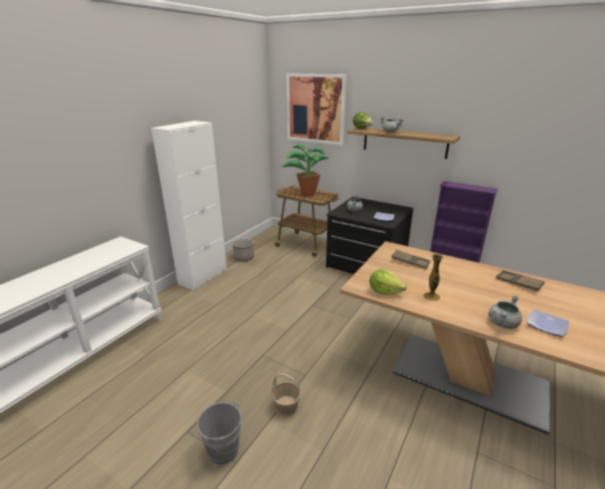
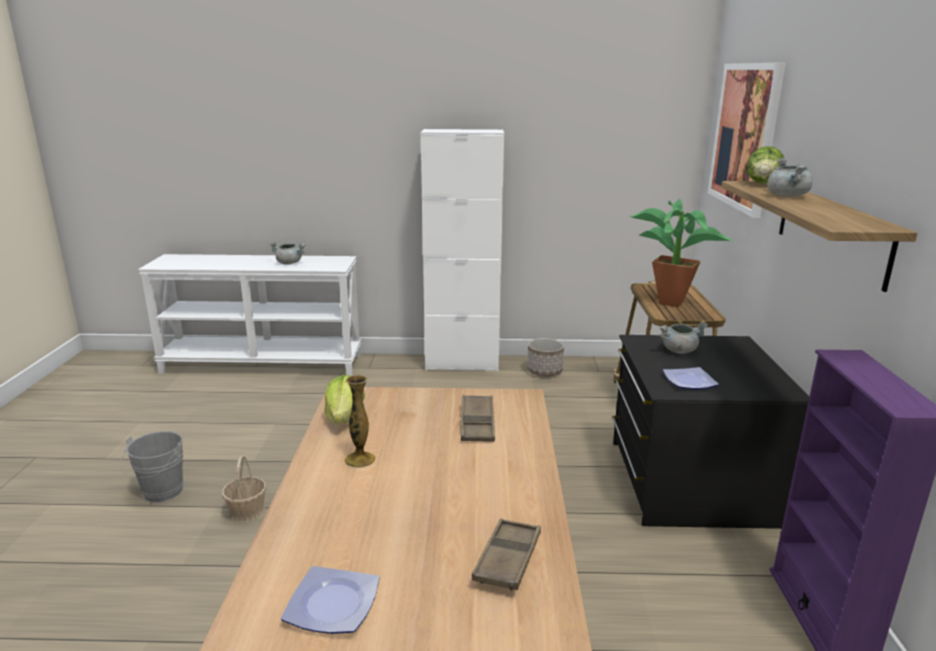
camera: 60 degrees right, 5 degrees down
grey cooking pot [488,295,522,329] -> grey cooking pot moved to [269,241,306,265]

